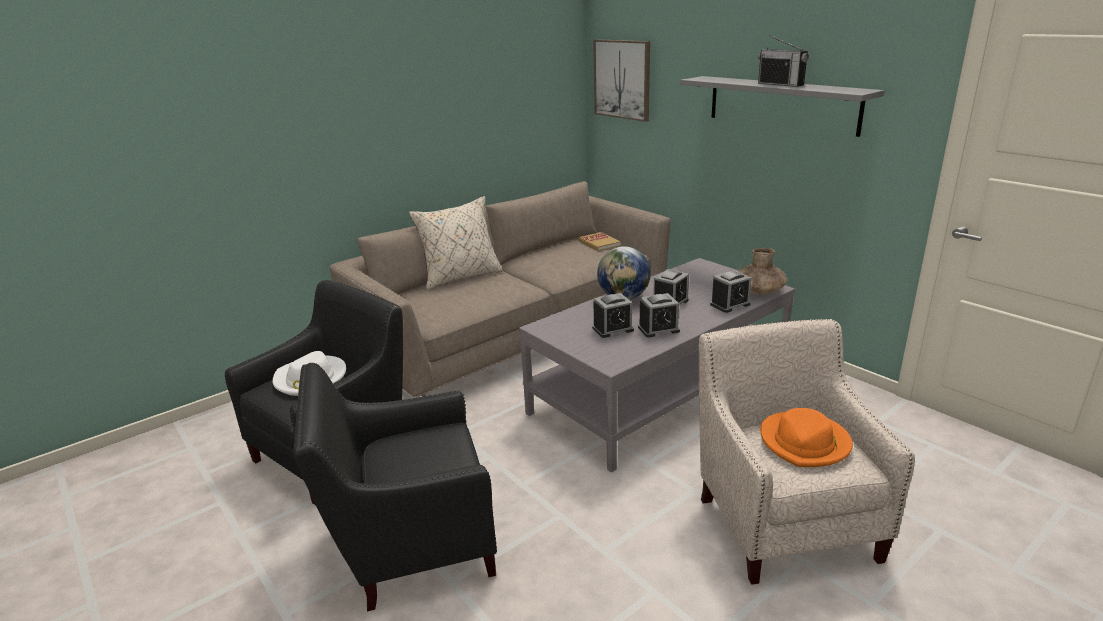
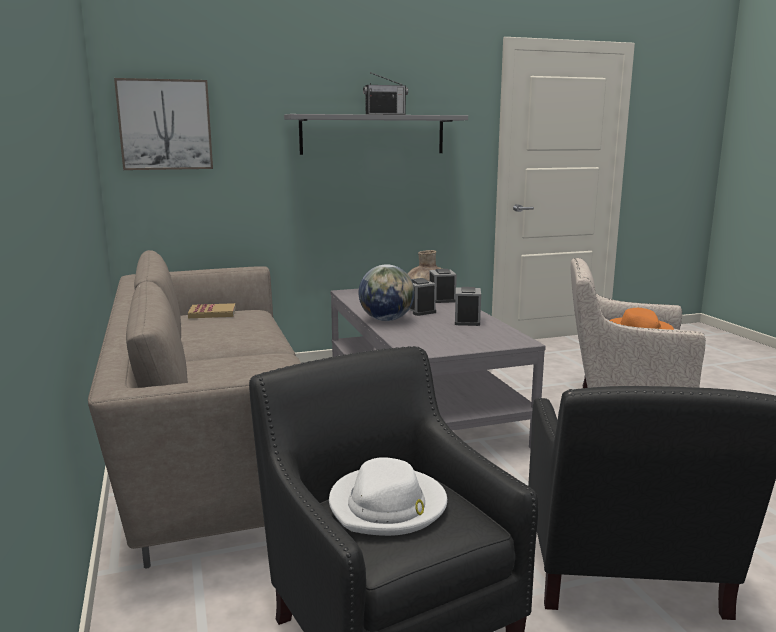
camera: 70 degrees left, 10 degrees down
beige pillow [409,196,503,290] -> none
alarm clock [592,293,634,338] -> none

